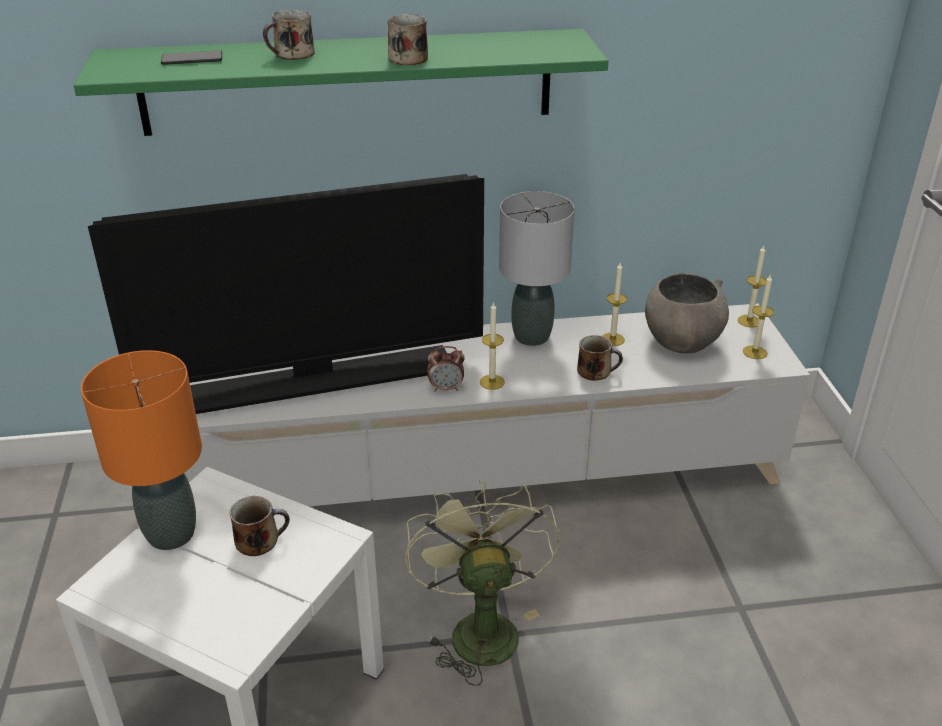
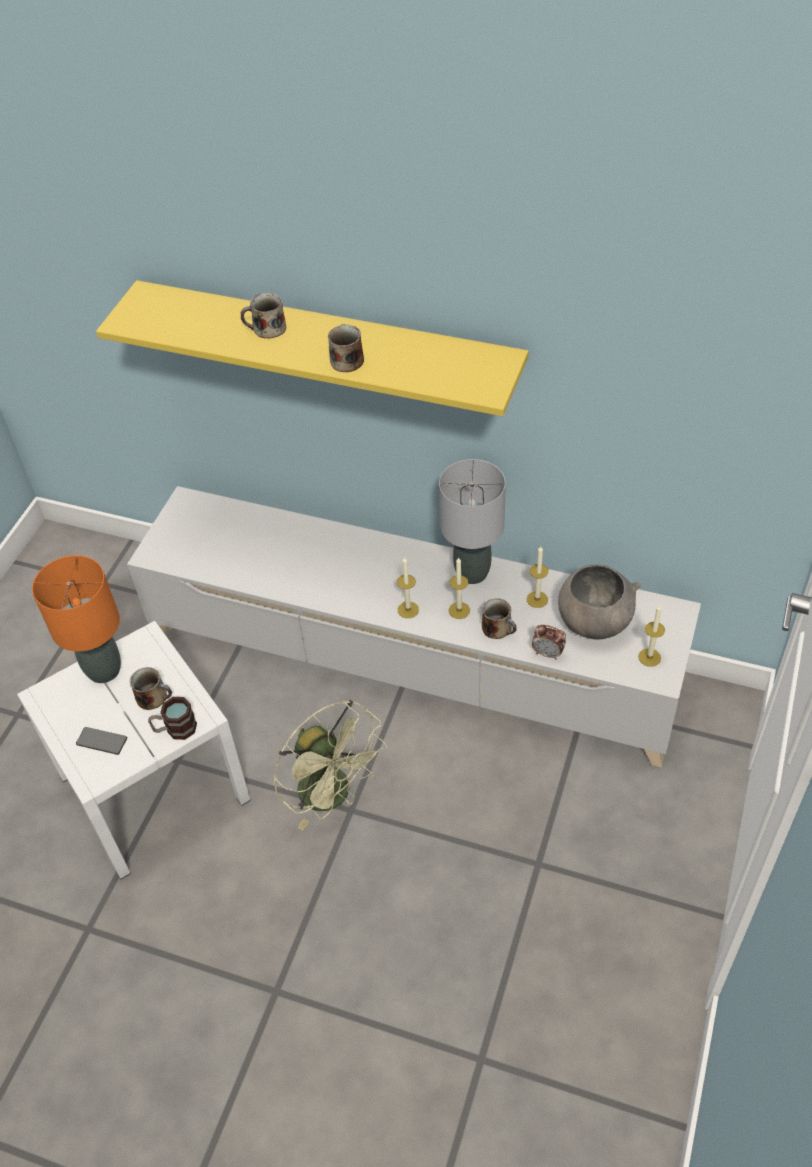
camera: 30 degrees right, 15 degrees up
green shelf [74,29,608,136] -> yellow shelf [96,280,529,416]
television [88,174,484,414] -> none
phone [161,50,222,65] -> phone moved to [76,727,127,755]
green fan [405,481,560,686] -> green fan turned 120 degrees clockwise [273,700,387,831]
alarm clock [427,346,465,392] -> alarm clock moved to [532,625,566,660]
candle [738,246,766,328] -> candle moved to [449,557,470,619]
none -> mug [148,697,197,740]

